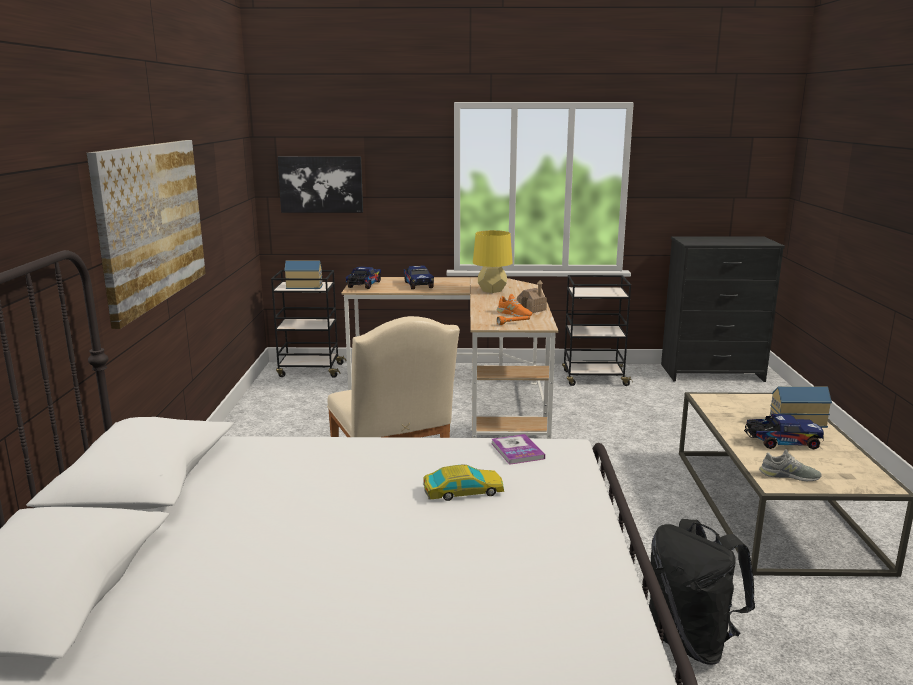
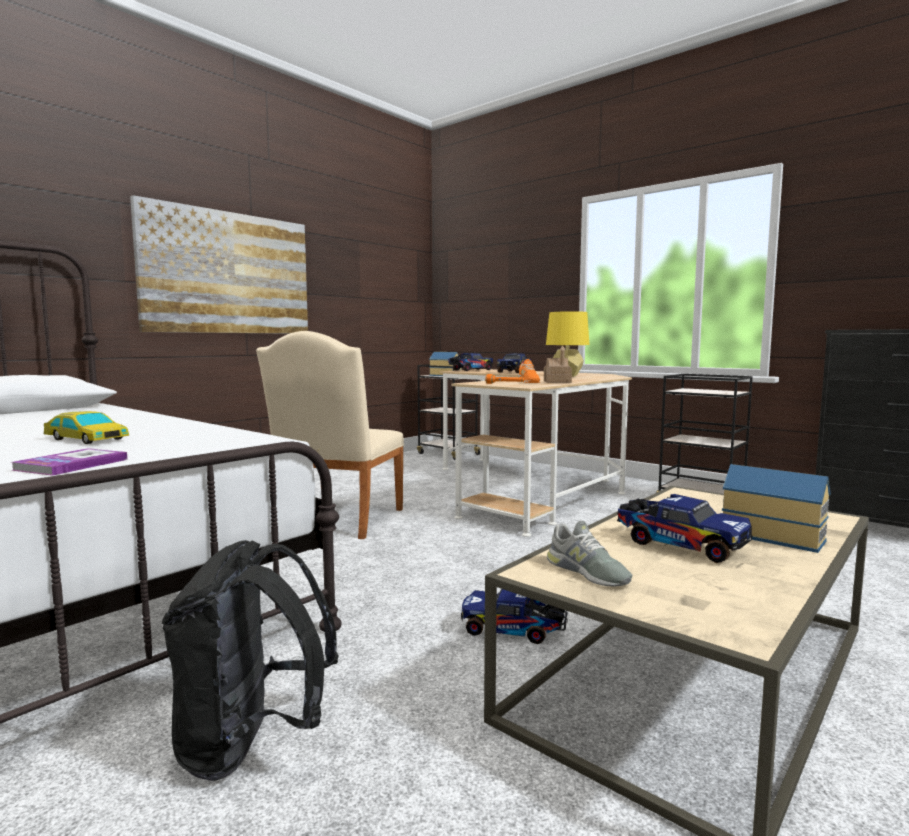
camera: 40 degrees right, 10 degrees down
picture [277,156,363,213] -> none
book [491,434,545,465] -> book moved to [11,448,127,476]
none -> toy truck [461,589,568,644]

